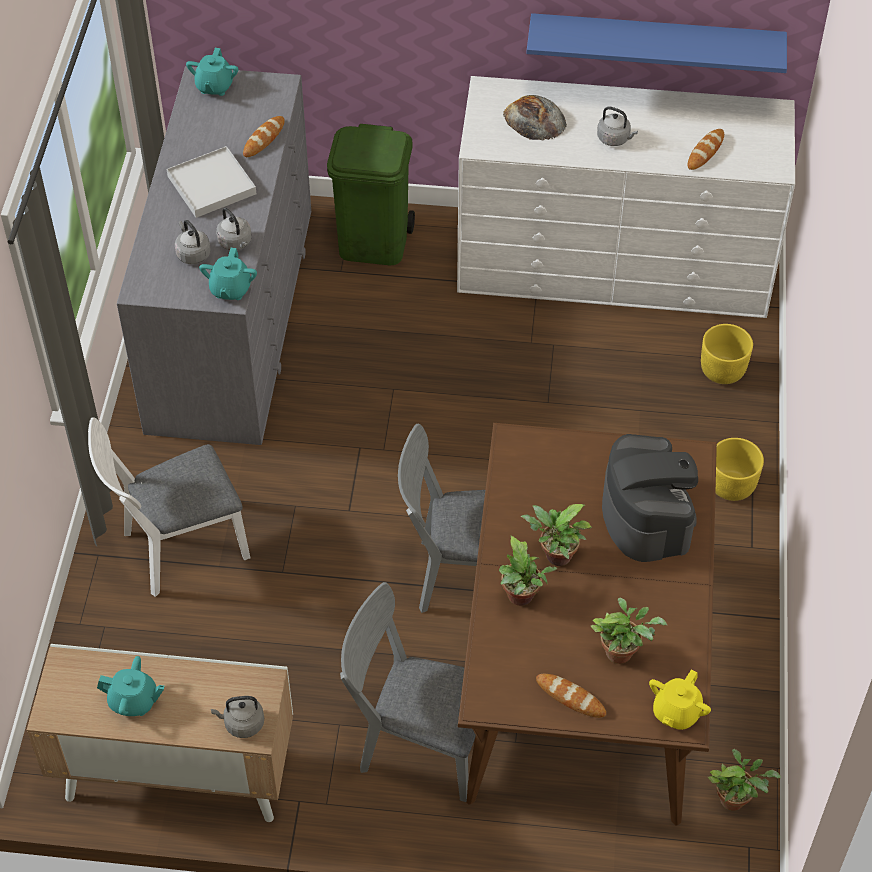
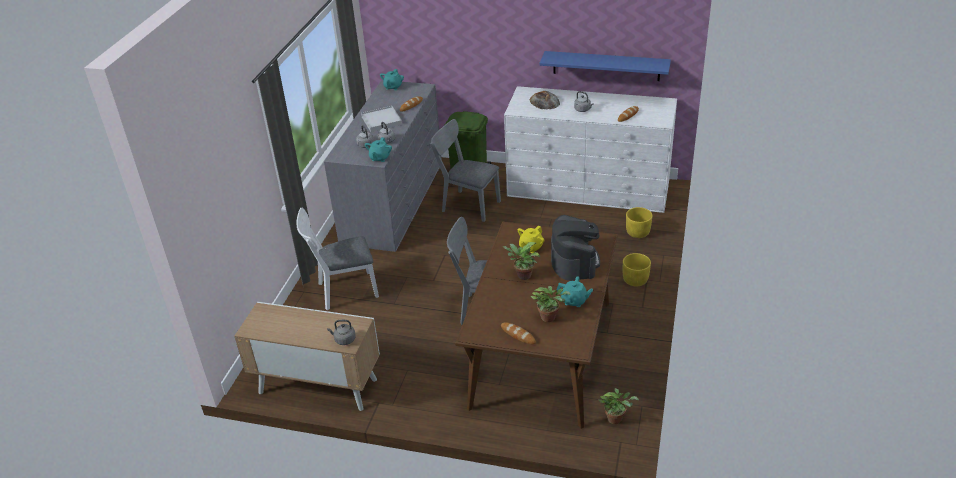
camera: 10 degrees right, 15 degrees down
turquoise teapot [97,656,164,716] -> turquoise teapot moved to [556,276,593,307]
grey chair [340,582,476,802] -> grey chair moved to [430,119,501,222]
potted plant [499,536,557,606] -> none
yellow teapot [649,669,711,730] -> yellow teapot moved to [518,225,544,253]

